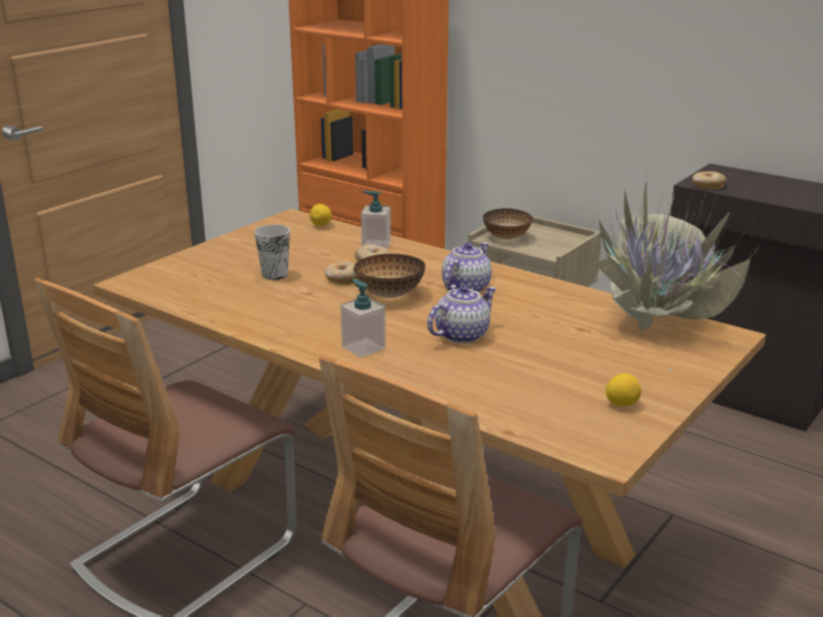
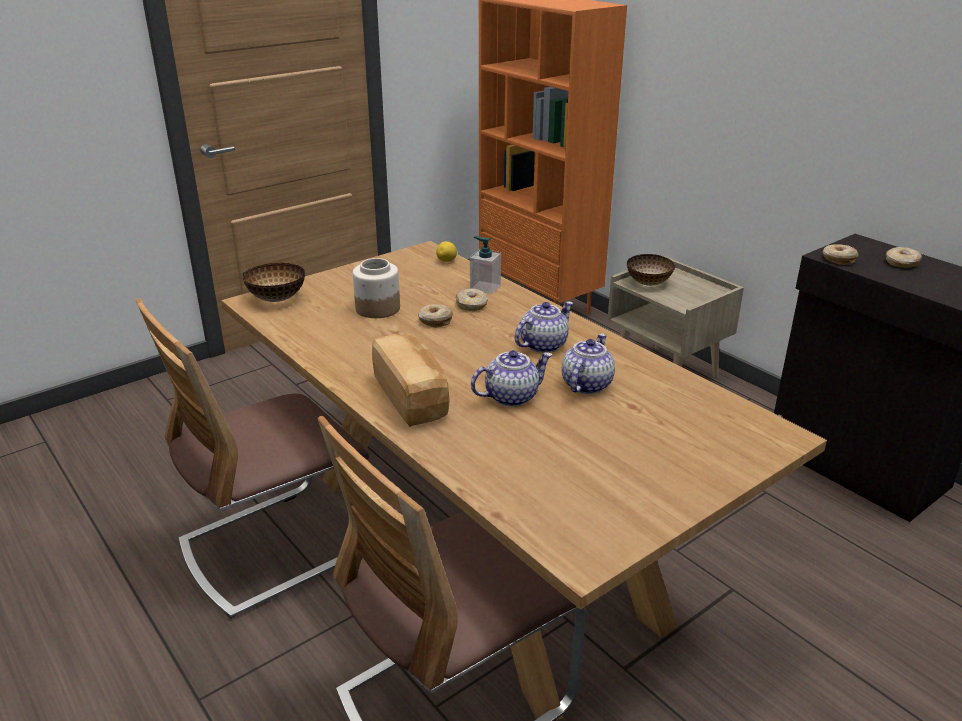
camera: 15 degrees right, 5 degrees up
cup [254,224,290,280] -> jar [353,258,400,318]
soap dispenser [340,279,386,358] -> bread [372,333,450,427]
bowl [353,253,425,298] -> bowl moved to [242,263,305,302]
potted plant [587,175,759,373] -> none
lemon [605,373,642,406] -> none
none -> teapot [562,333,615,394]
none -> donut [886,247,922,268]

